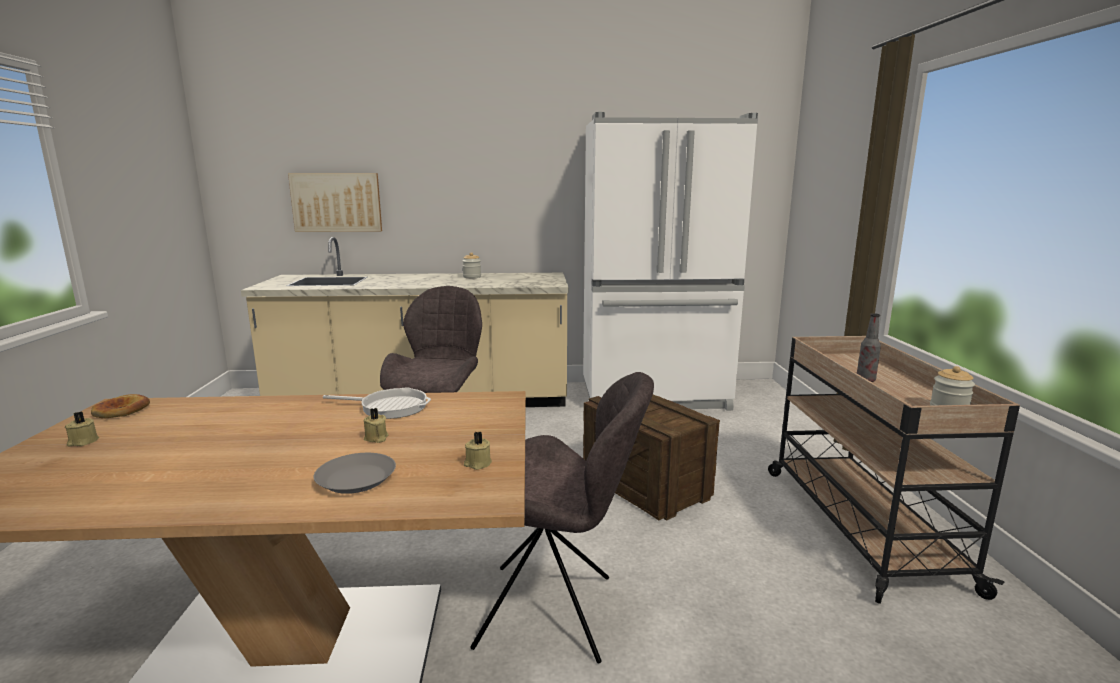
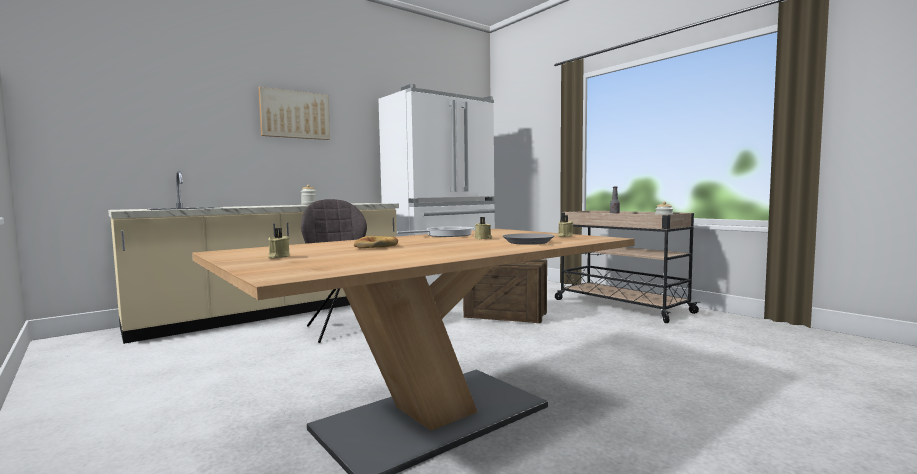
camera: 35 degrees left, 10 degrees down
bread [91,394,150,418] -> bread moved to [354,236,398,248]
picture [288,173,382,232] -> picture moved to [258,87,330,140]
grey chair [470,372,654,664] -> none

